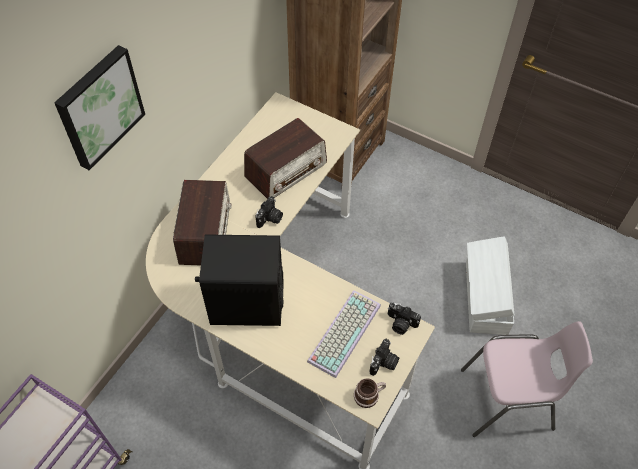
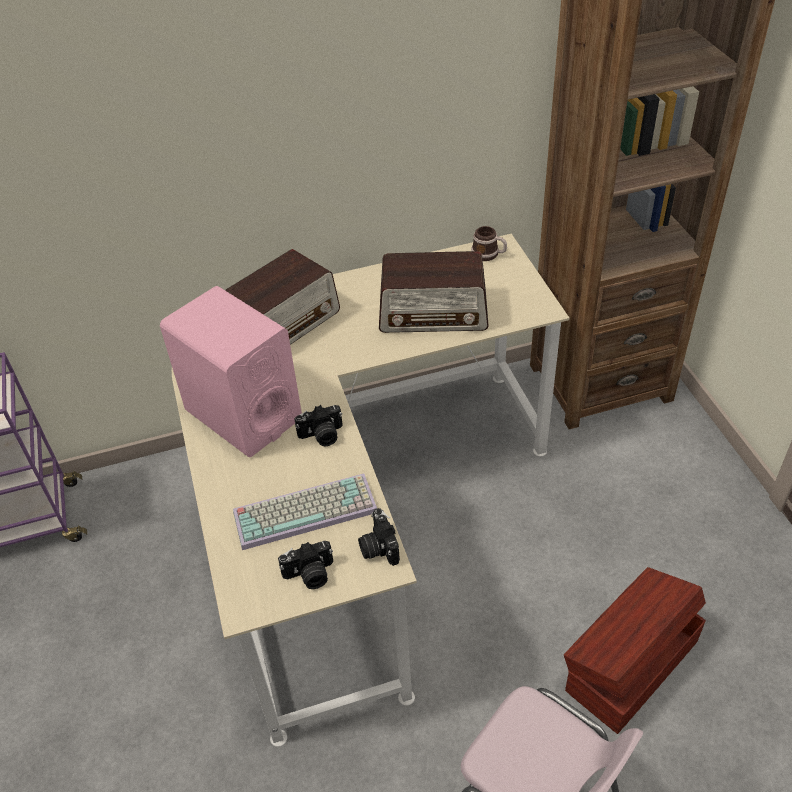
camera: 45 degrees right, 10 degrees down
picture [54,45,145,170] -> none
black speaker [195,234,283,326] -> pink speaker [160,286,302,457]
camera [255,196,283,228] -> camera moved to [294,405,343,446]
mug [354,378,386,408] -> mug moved to [471,226,507,261]
white storage box [466,236,514,335] -> brown storage box [564,567,706,734]

